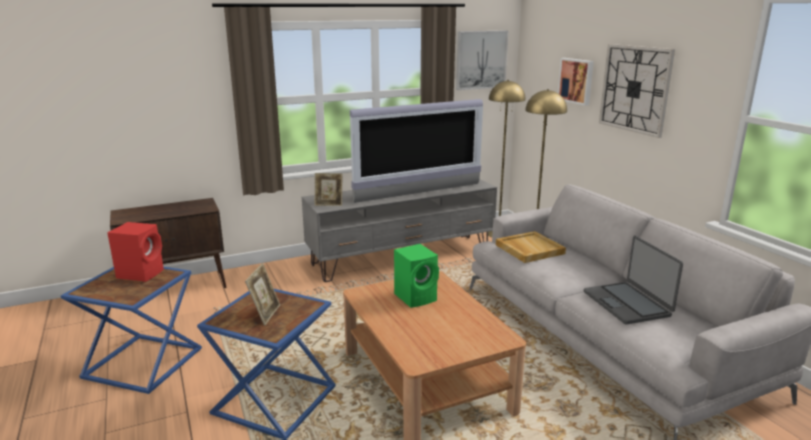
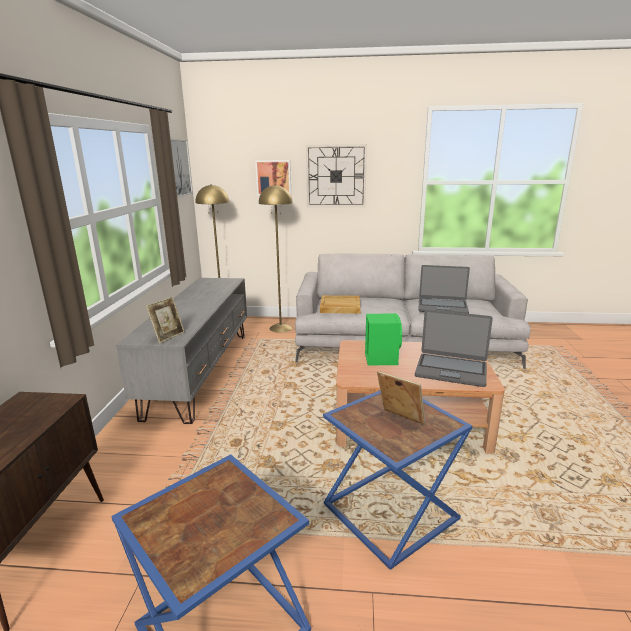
camera: 60 degrees left, 0 degrees up
red speaker [107,222,164,282] -> none
television [350,99,483,203] -> none
none -> laptop [415,309,493,387]

